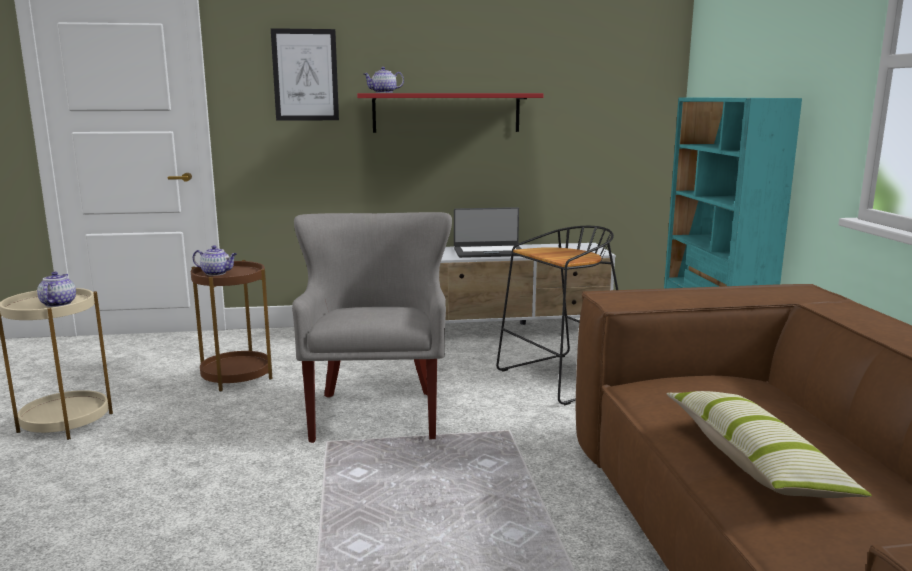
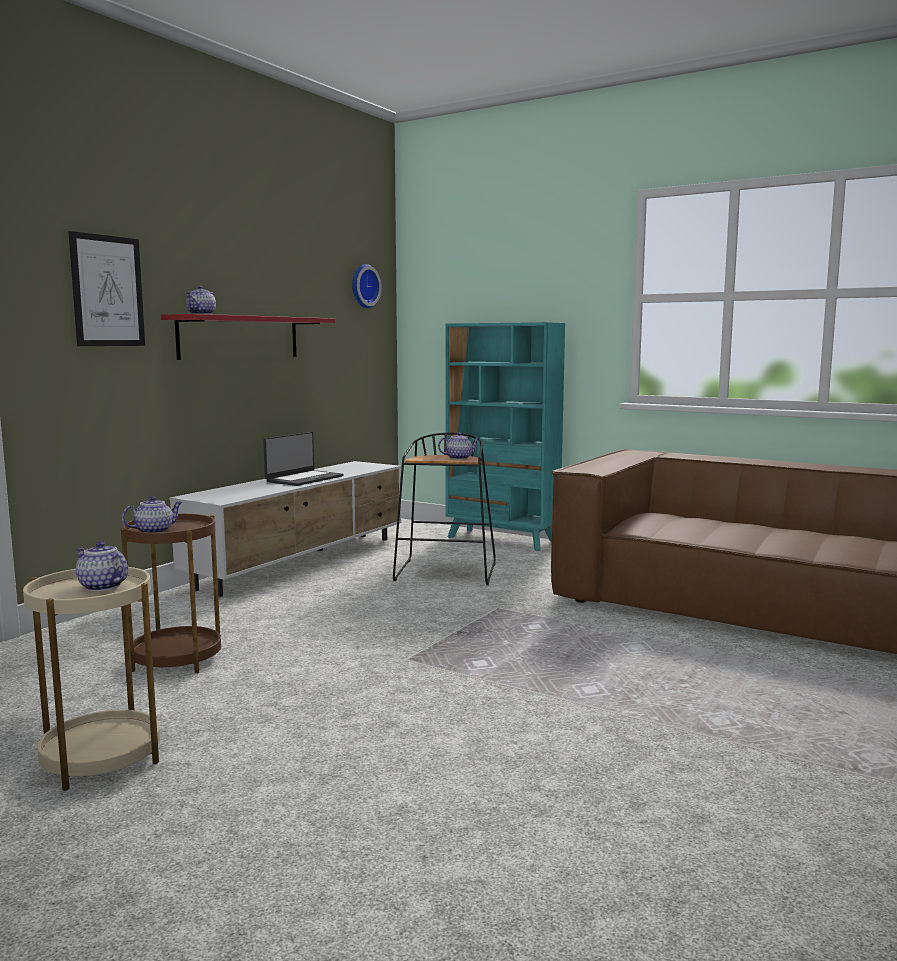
camera: 50 degrees left, 5 degrees down
grey armchair [292,212,452,443] -> none
pillow [667,391,872,498] -> none
none -> wall clock [352,264,382,308]
none -> teapot [438,432,480,460]

